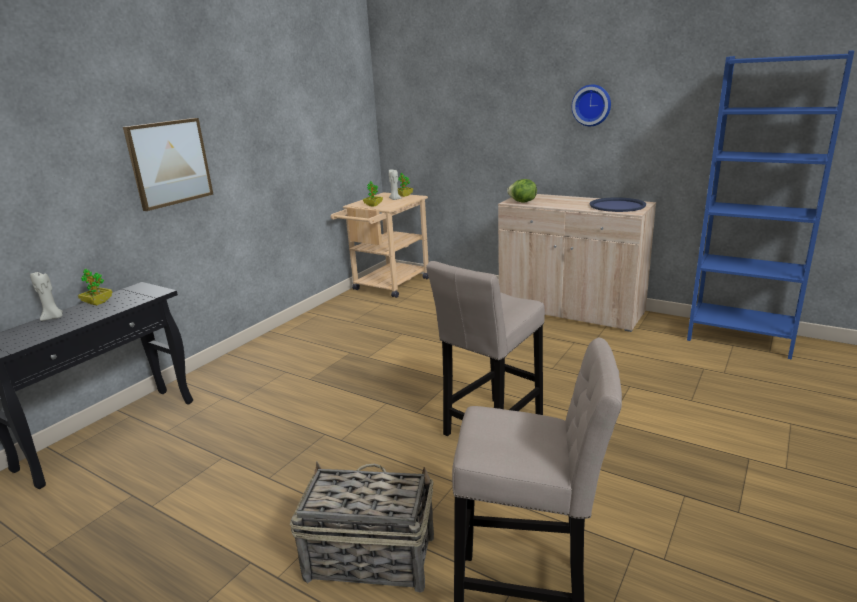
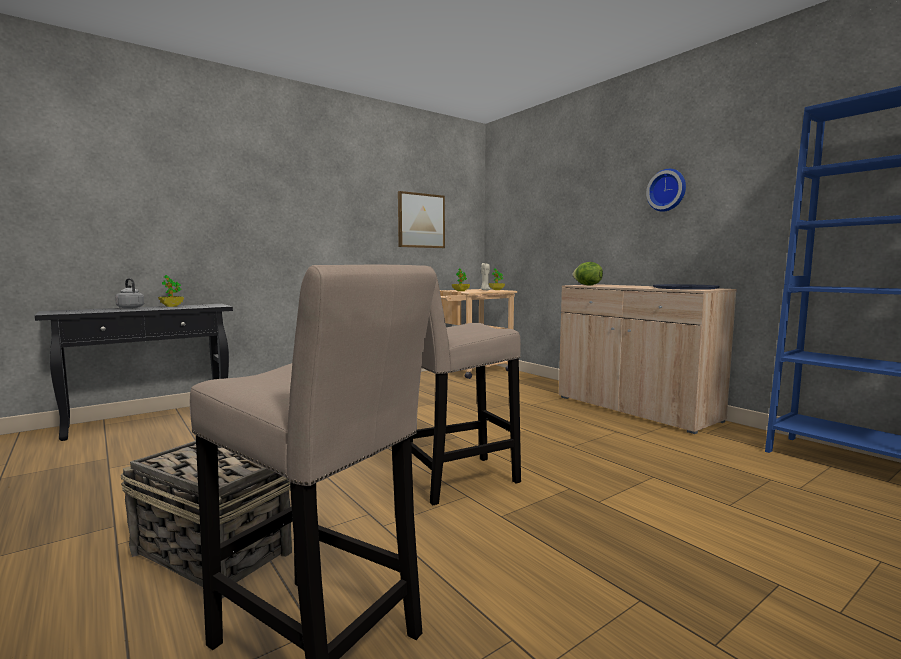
camera: 20 degrees right, 15 degrees down
beige candle [30,272,63,321] -> grey kettle [115,278,144,309]
picture [123,118,213,211] -> picture moved to [398,191,445,248]

